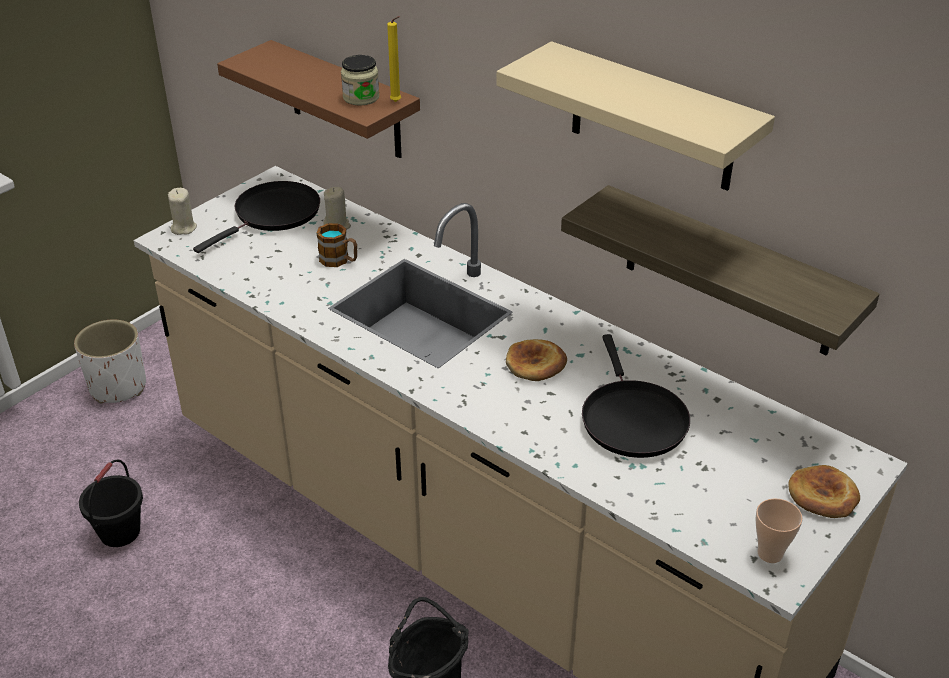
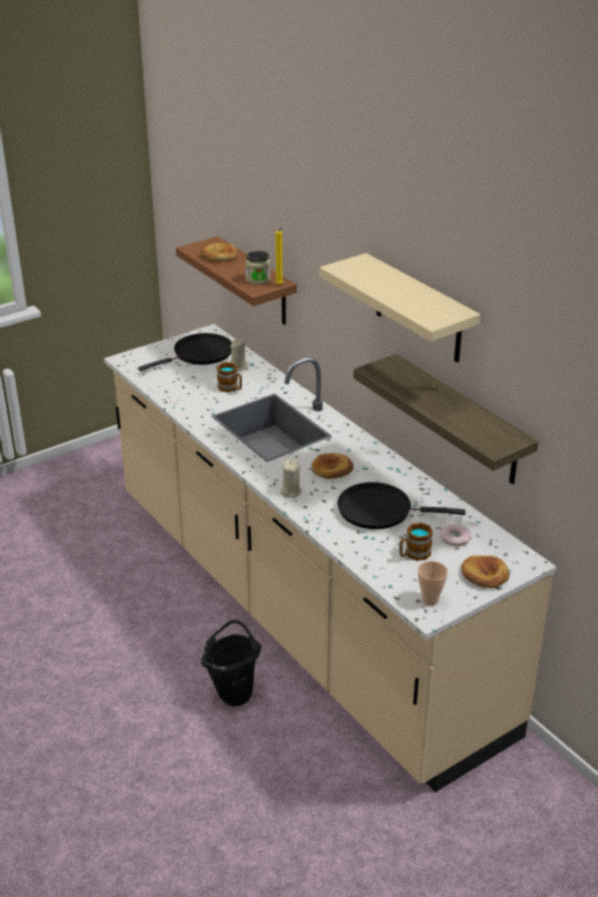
camera: 15 degrees right, 5 degrees down
white planter [74,319,146,404] -> none
black bucket [79,459,143,547] -> none
beige candle [168,188,197,235] -> beige candle moved to [280,459,302,498]
black frying pan [582,334,690,458] -> black frying pan turned 90 degrees clockwise [337,482,466,529]
none -> bread [200,243,238,262]
none -> mug [399,523,433,561]
none -> donut [440,524,471,546]

